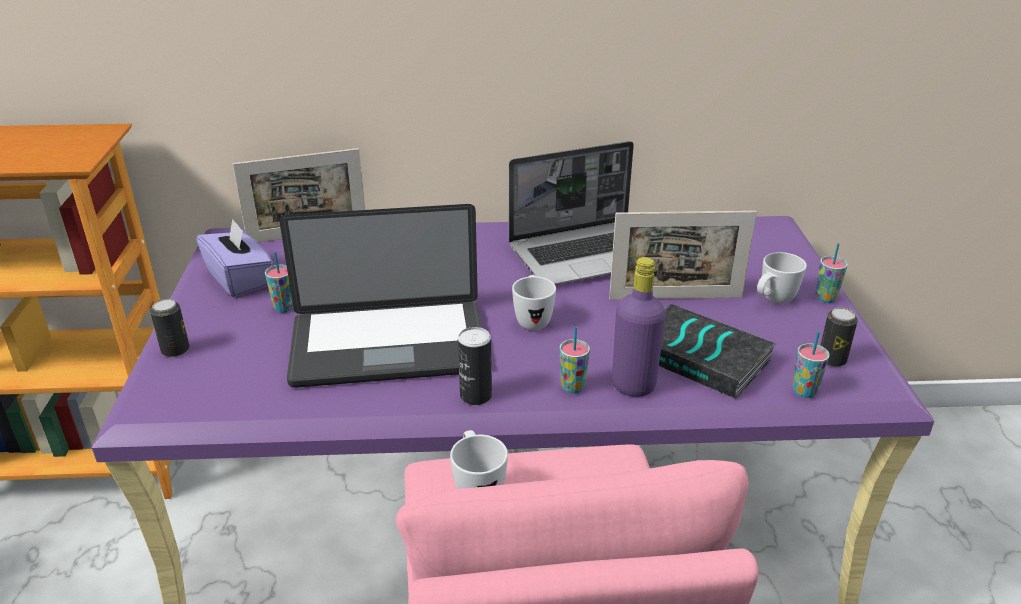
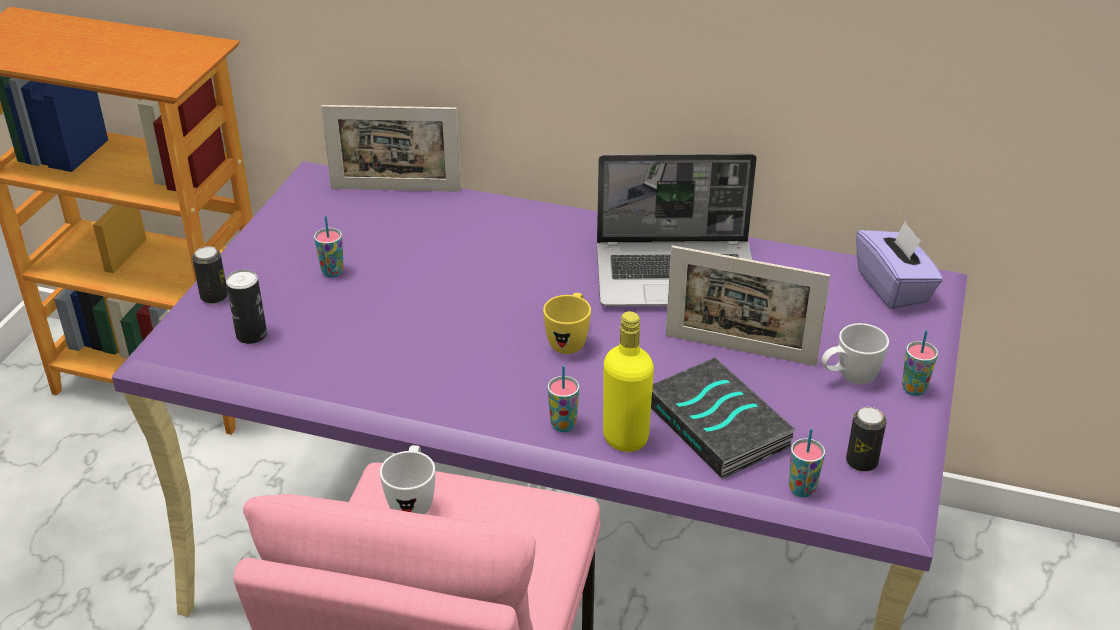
camera: 20 degrees right, 5 degrees up
purple tissue box [196,218,273,297] -> purple tissue box moved to [856,221,943,310]
laptop [279,204,482,388] -> none
can [458,327,492,405] -> can moved to [226,270,267,344]
white mug [512,275,556,330] -> yellow mug [543,293,591,354]
purple bottle [612,257,666,397] -> yellow bottle [603,311,654,452]

